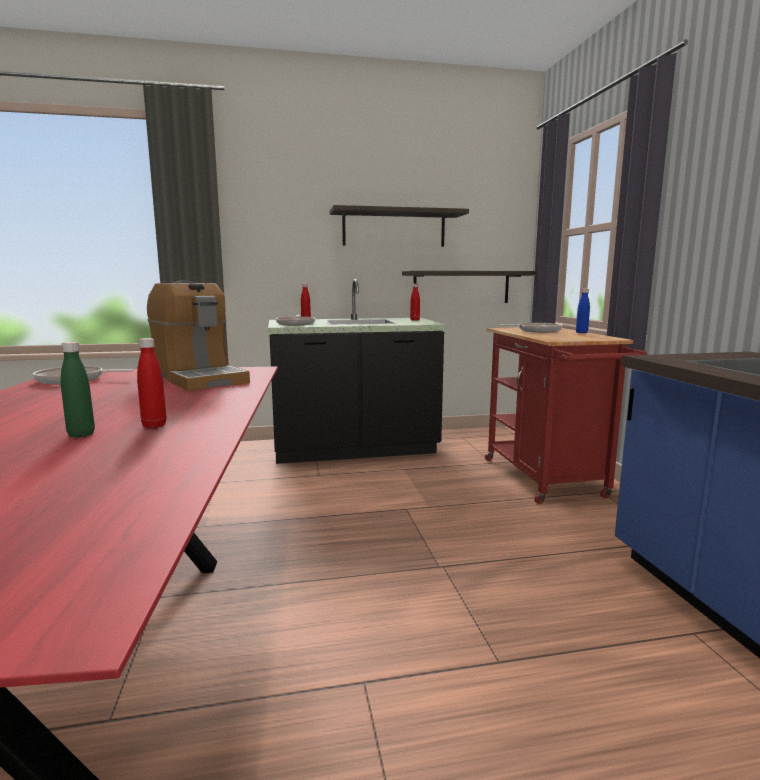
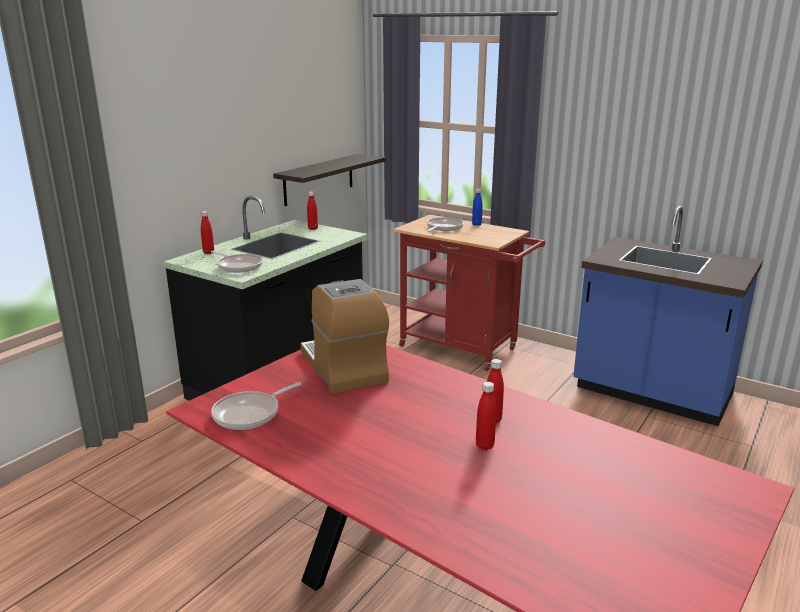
camera: 45 degrees left, 10 degrees up
green bottle [61,342,95,438] -> red bottle [476,382,496,450]
coffee machine [147,280,250,391] -> coffee machine turned 120 degrees counterclockwise [300,279,389,394]
shelf [330,205,469,247] -> none

